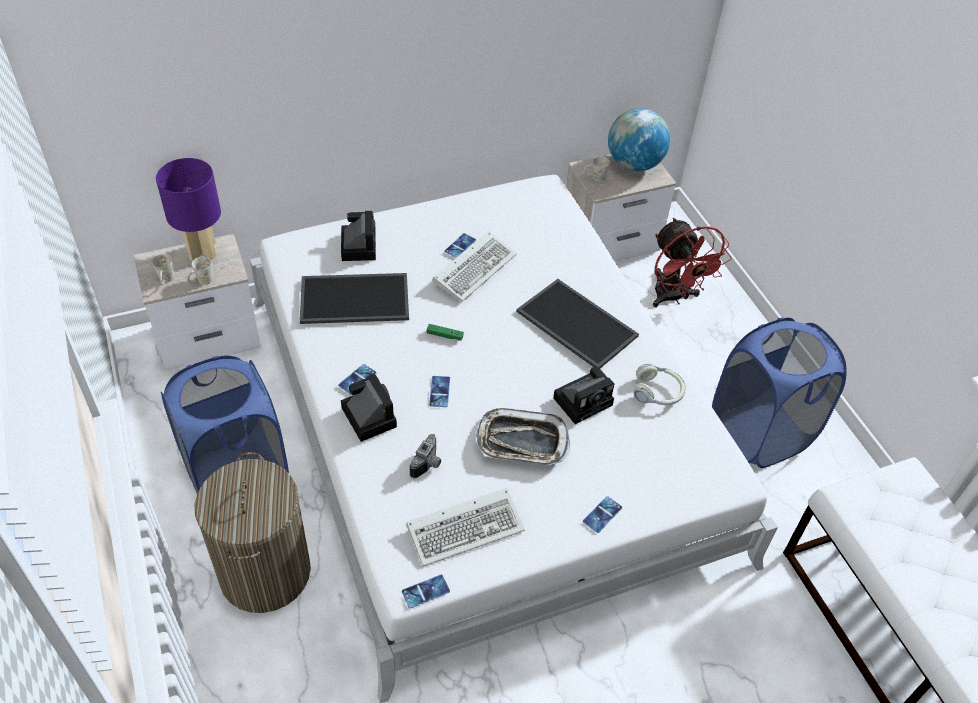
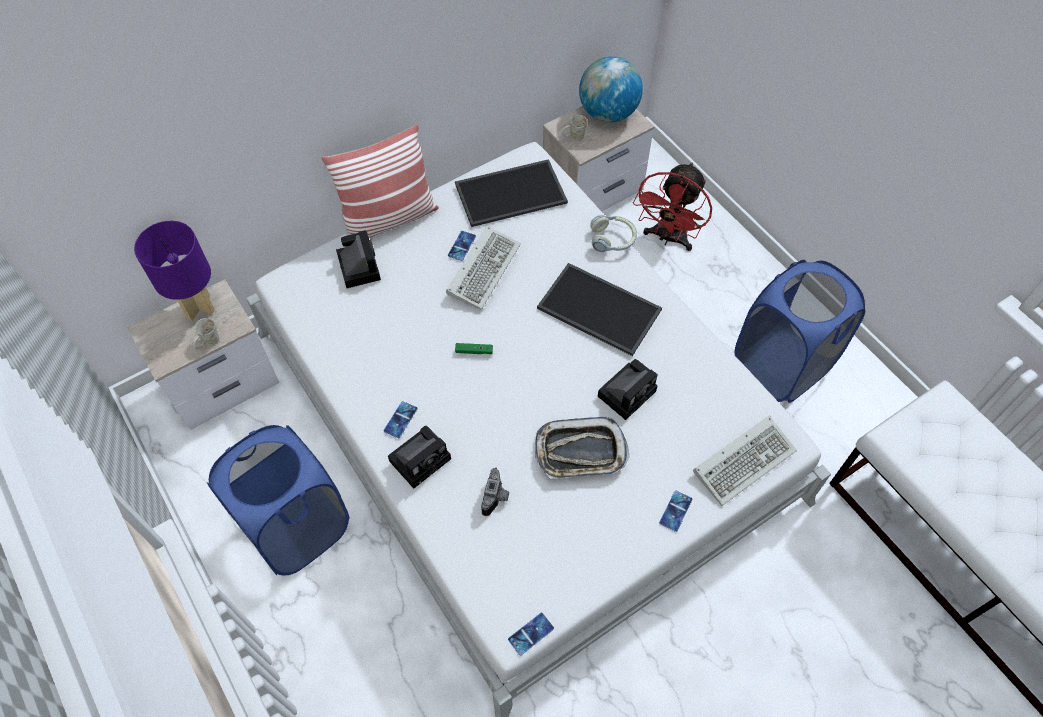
camera: 10 degrees left, 10 degrees up
white mug [152,254,174,285] -> none
laundry basket [195,452,311,613] -> none
tray [300,273,409,324] -> tray moved to [455,159,568,227]
camera [341,374,397,442] -> camera turned 90 degrees clockwise [388,426,451,489]
keyboard [406,488,525,567] -> keyboard moved to [693,415,797,506]
phone [429,376,450,407] -> none
headphones [633,363,686,405] -> headphones moved to [590,215,637,252]
red fan [653,218,732,307] -> red fan turned 60 degrees clockwise [633,162,712,251]
none -> pillow [321,125,439,238]

